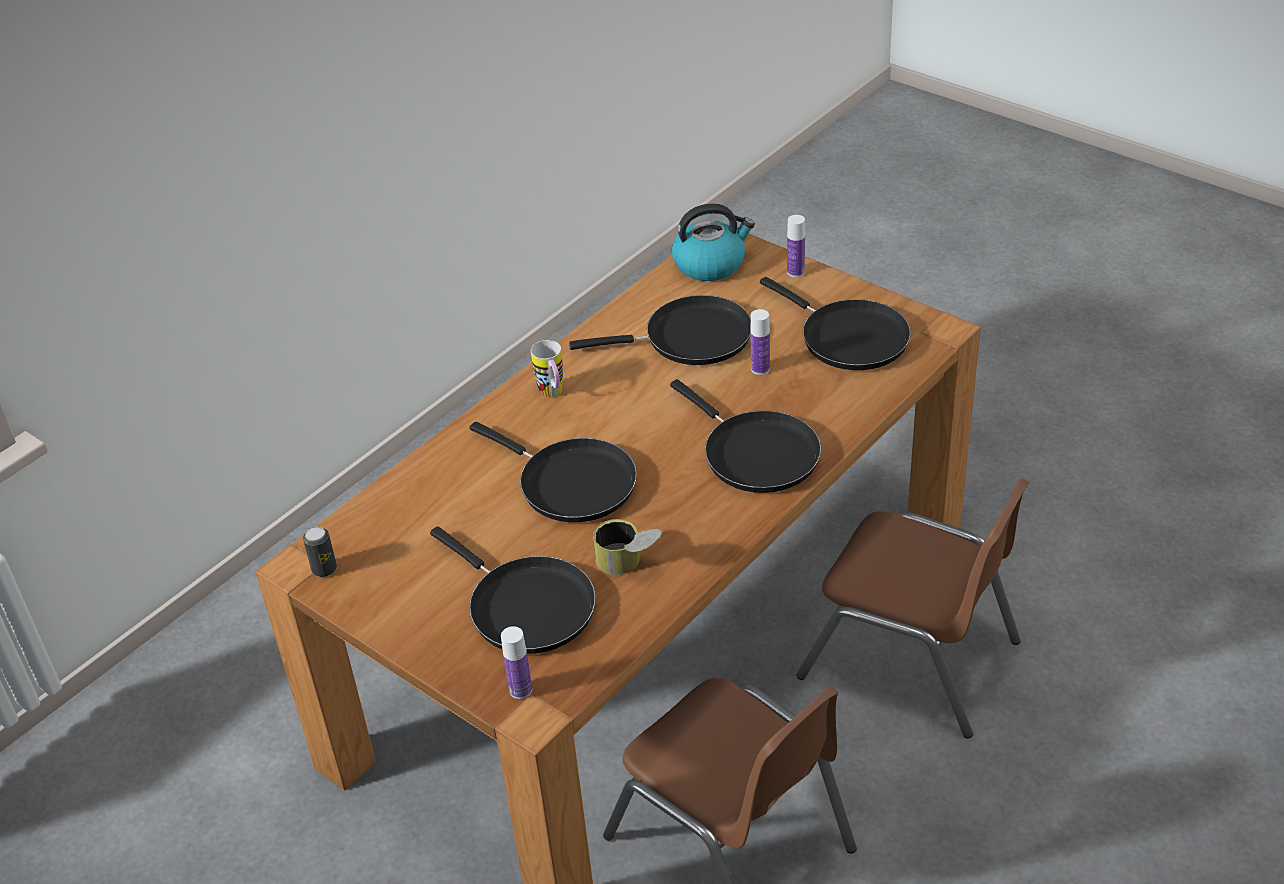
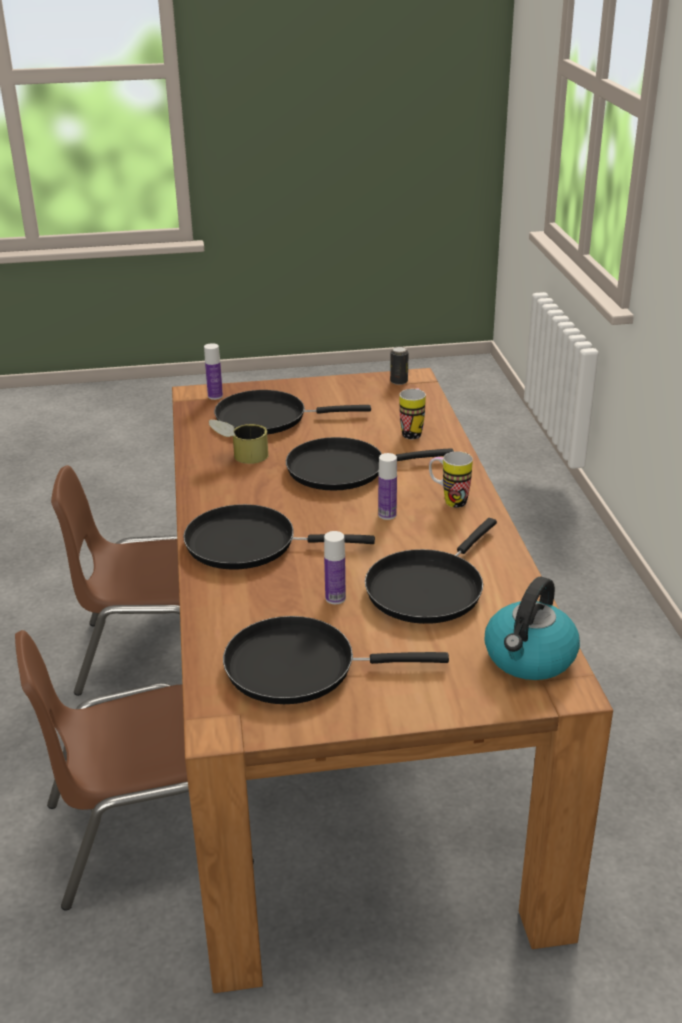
camera: 130 degrees right, 10 degrees down
bottle [787,215,805,277] -> bottle moved to [378,453,397,520]
none -> mug [400,389,426,439]

